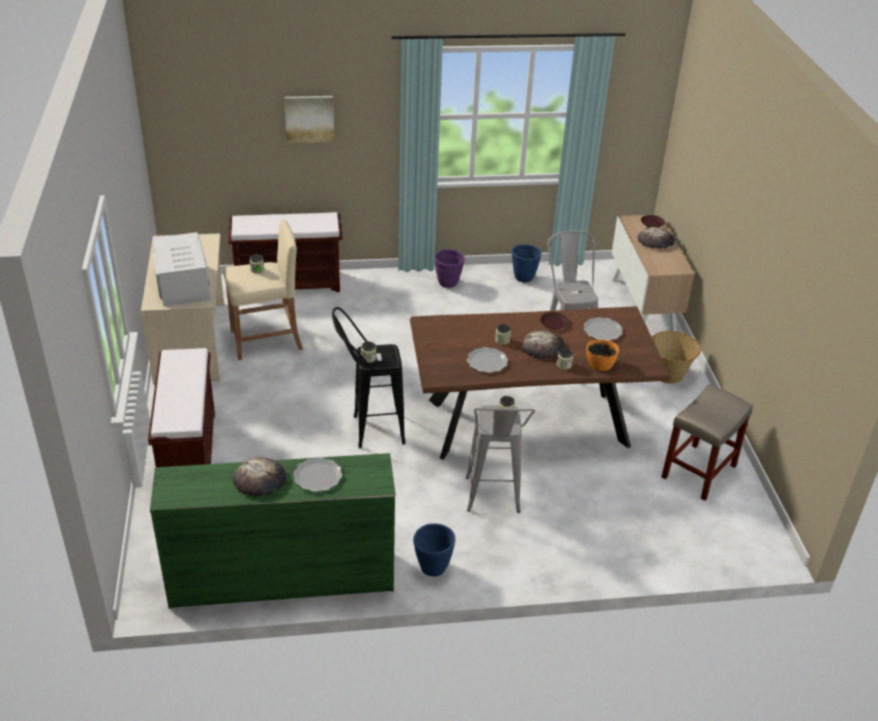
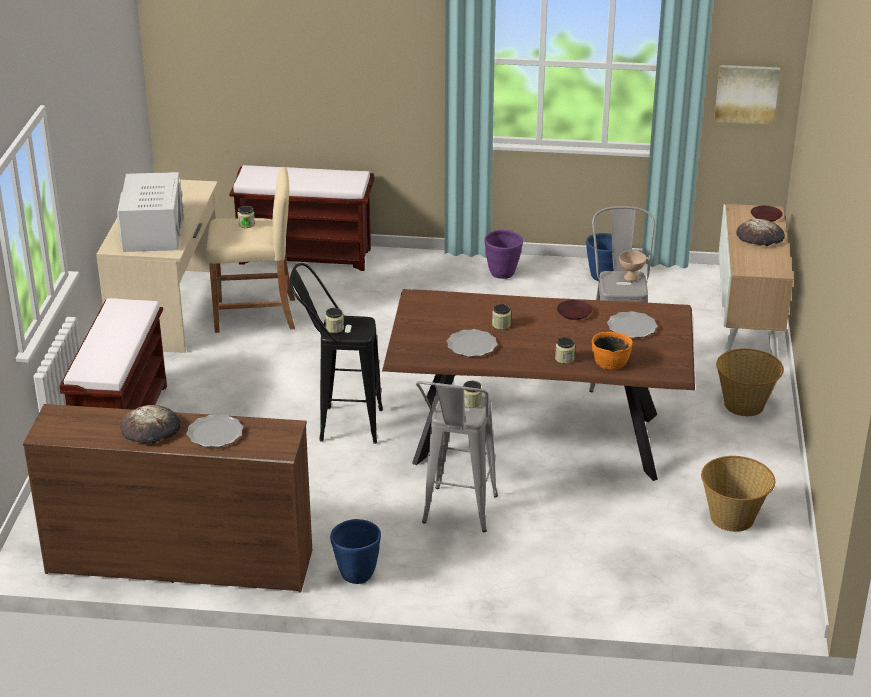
camera: 15 degrees right, 5 degrees down
green dresser [150,453,396,609] -> brown dresser [23,404,312,592]
picture [284,96,334,143] -> picture moved to [714,65,780,125]
bread [522,330,565,359] -> none
beige stool [661,385,753,501] -> basket [701,456,775,532]
none -> beige bowl [619,251,646,281]

